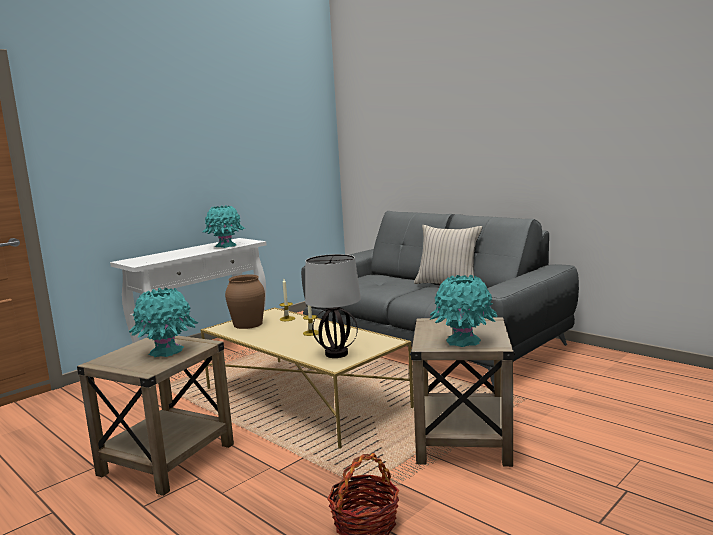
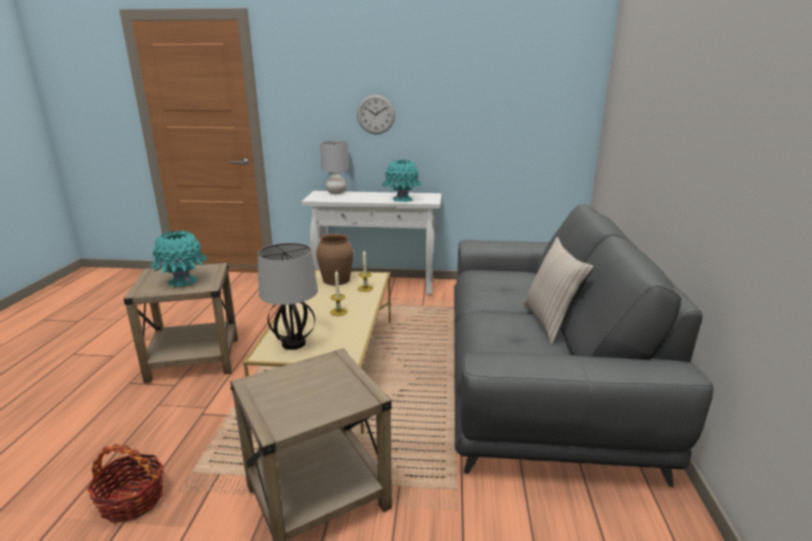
camera: 50 degrees right, 10 degrees up
turquoise vase [429,274,498,347] -> none
none -> grey table lamp [320,141,349,194]
none -> wall clock [357,94,395,134]

